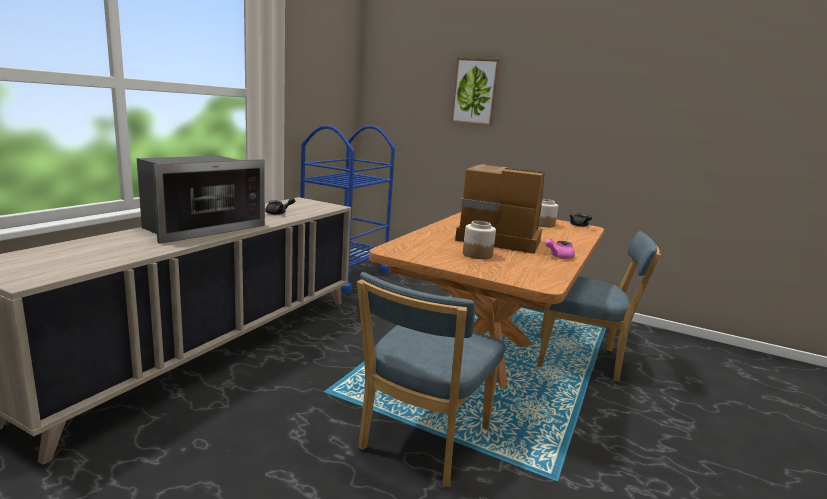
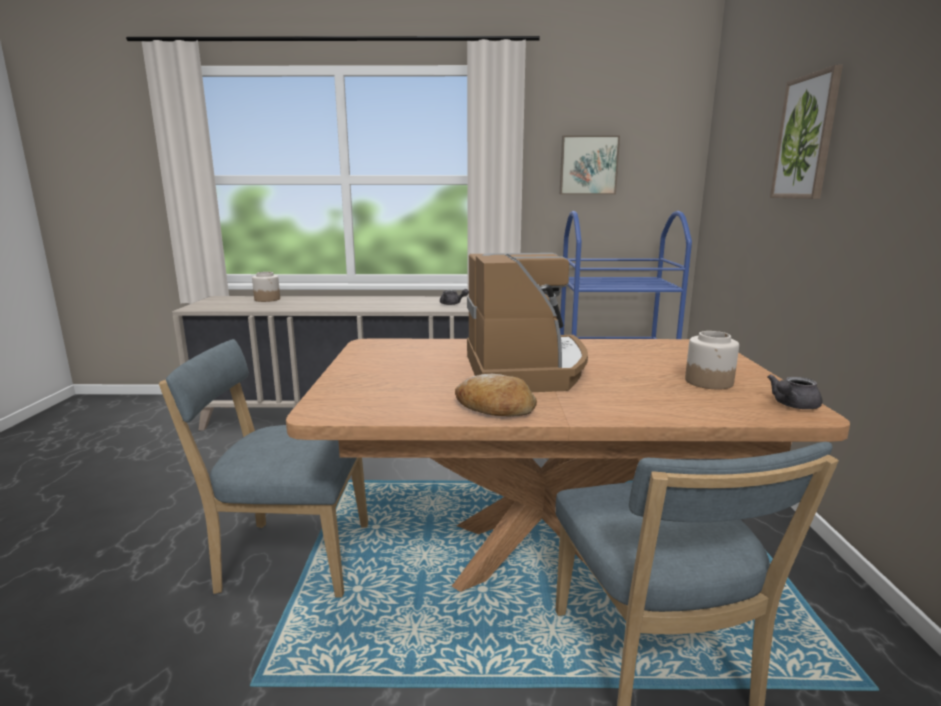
camera: 65 degrees right, 0 degrees up
microwave [137,156,265,244] -> none
jar [463,221,496,259] -> jar moved to [252,272,280,302]
pink teapot [545,239,575,259] -> bread [455,374,537,417]
none -> picture [560,135,620,194]

